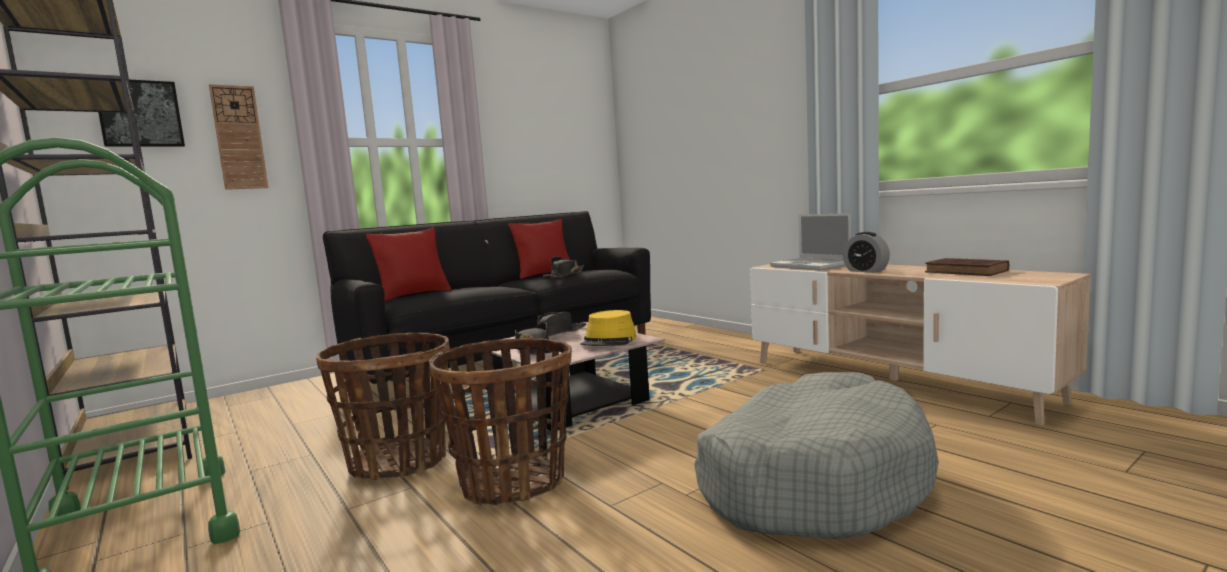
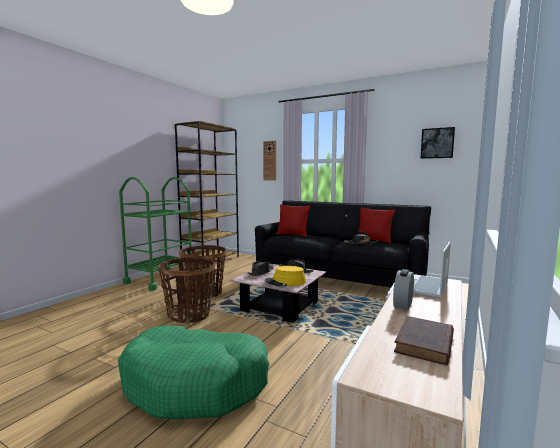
camera: 65 degrees right, 0 degrees up
picture [98,80,185,147] -> picture moved to [421,127,455,159]
grey dog bed [694,372,939,539] -> green dog bed [118,326,270,419]

